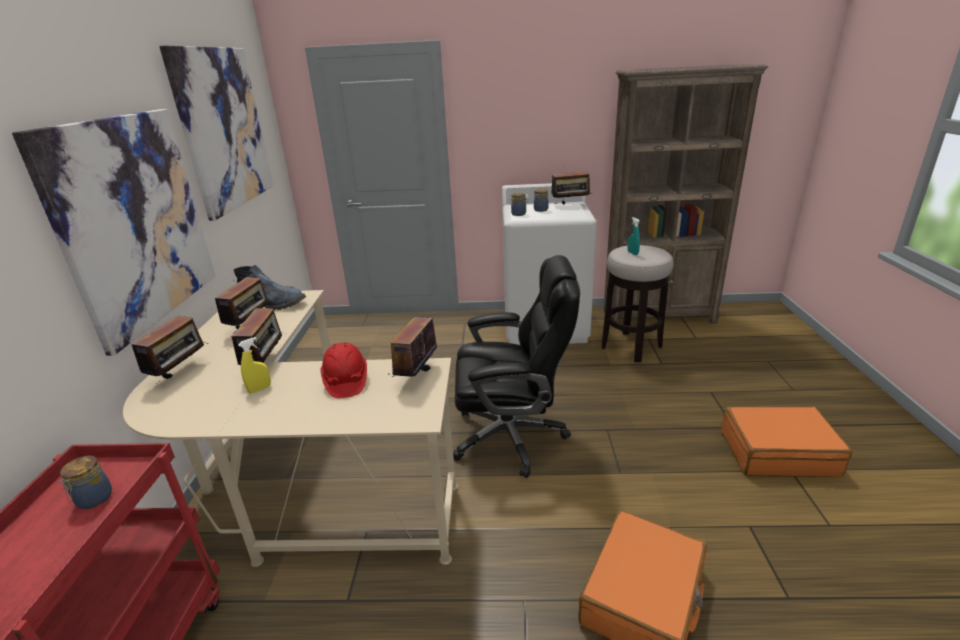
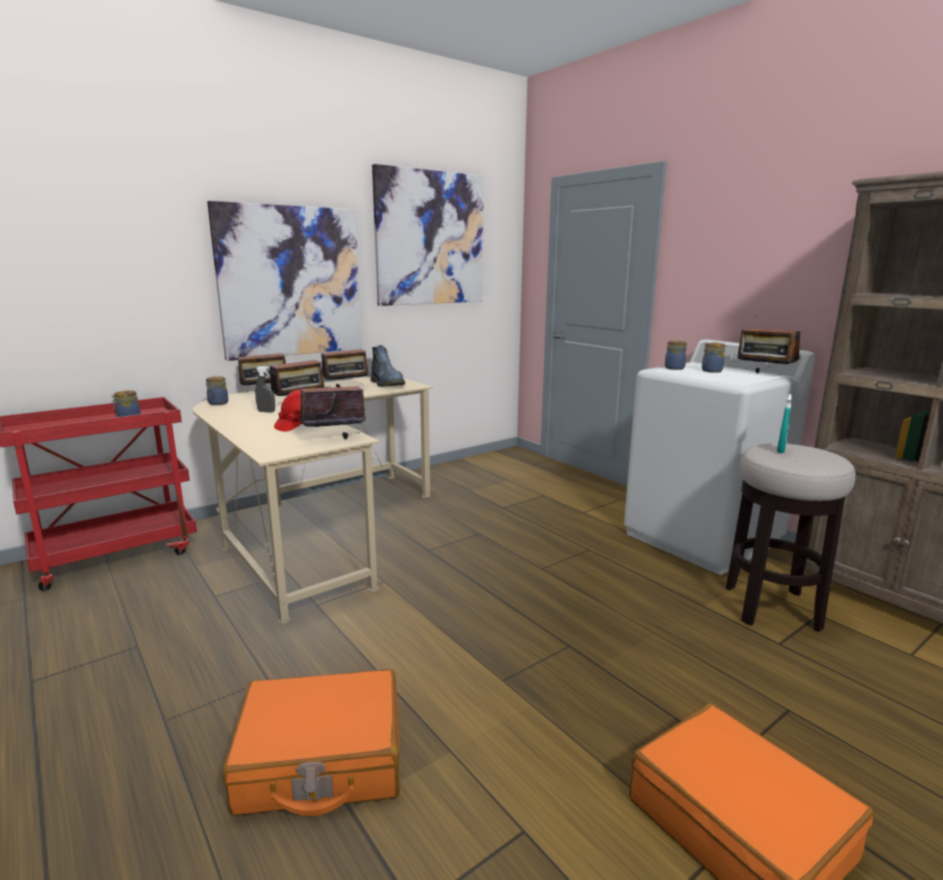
camera: 50 degrees right, 10 degrees down
yellow spray bottle [238,337,271,393] -> grey spray bottle [255,366,275,413]
black office chair [453,255,580,478] -> none
none -> jar [206,376,228,405]

